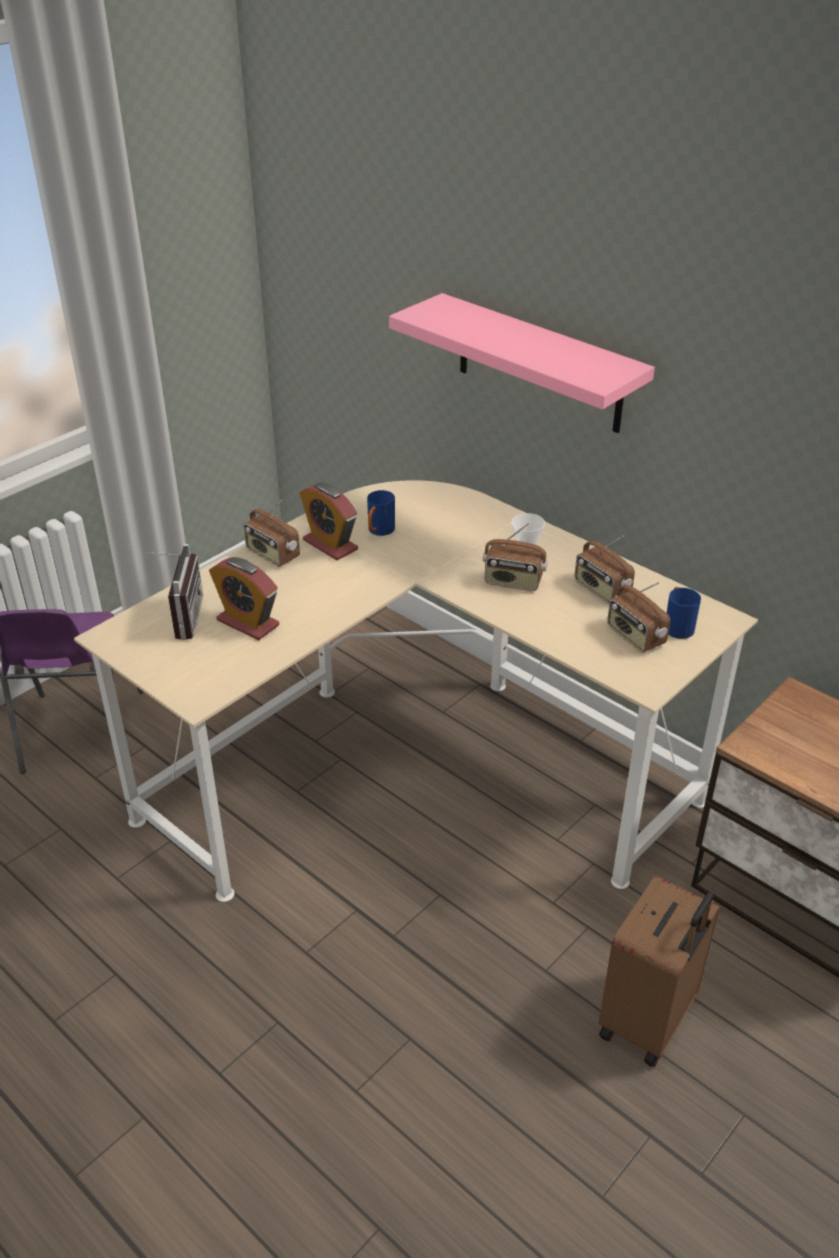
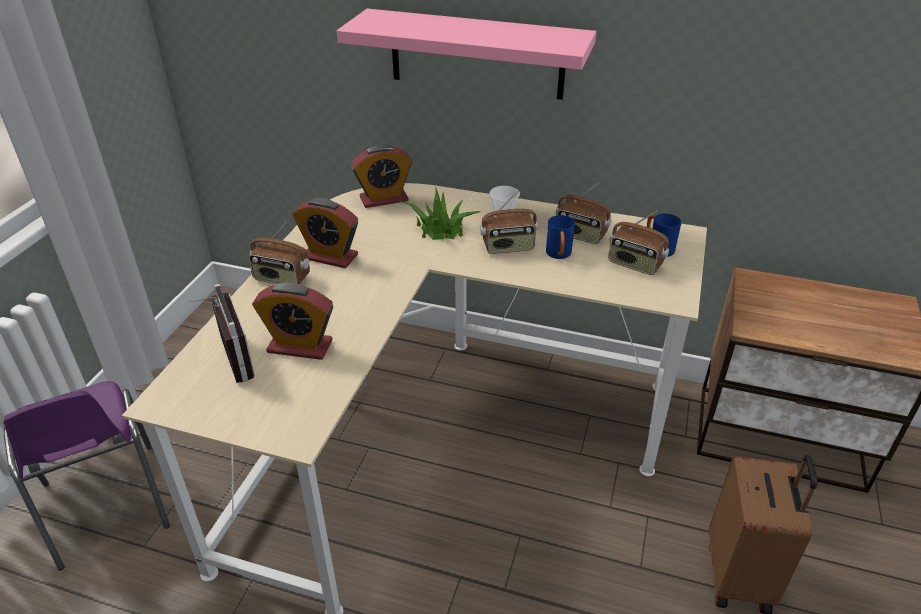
camera: 25 degrees left, 0 degrees up
blue mug [367,490,395,536] -> blue mug moved to [546,215,575,259]
none -> alarm clock [351,144,412,208]
none -> potted plant [400,188,481,240]

